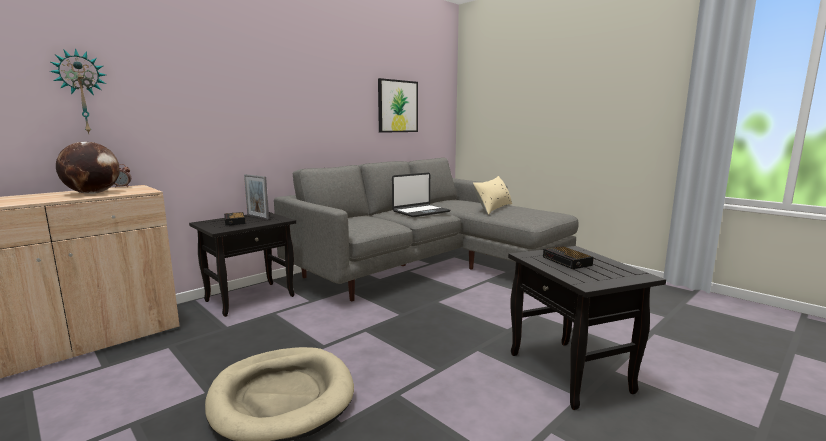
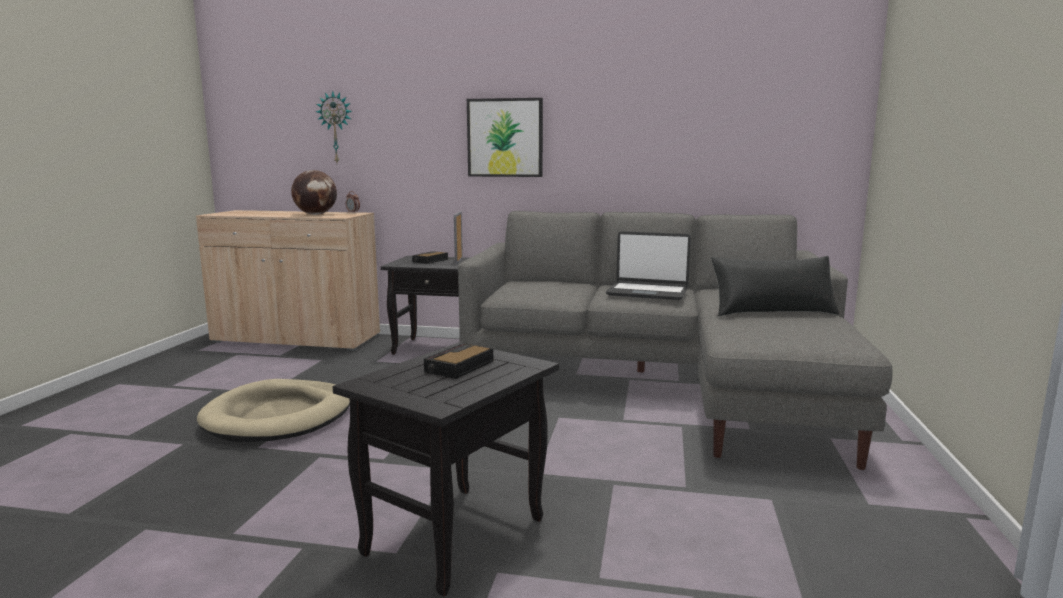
camera: 55 degrees right, 0 degrees up
picture [378,78,418,133] -> picture moved to [467,98,543,177]
beige pillow [473,176,512,215] -> black pillow [711,256,839,316]

